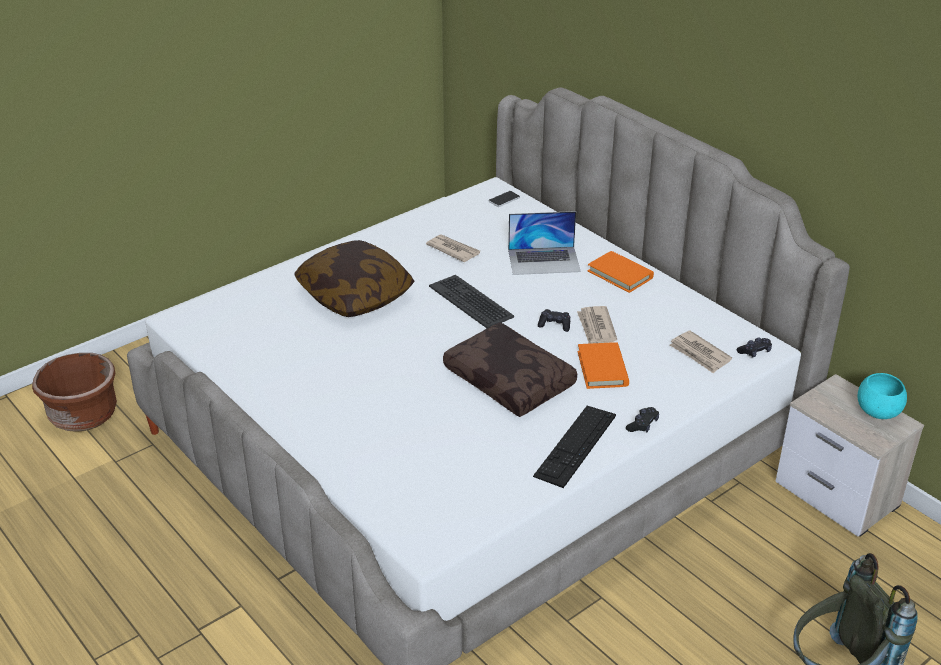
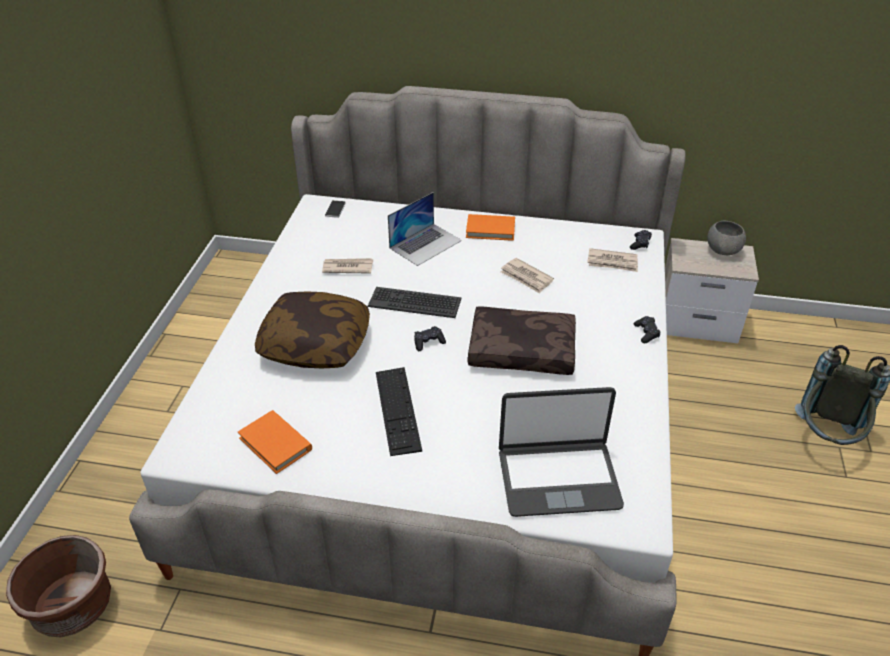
camera: 40 degrees left, 5 degrees up
keyboard [533,406,616,488] -> keyboard moved to [376,367,422,456]
black game controller [538,309,570,332] -> black game controller moved to [414,326,446,351]
orange book [578,342,629,389] -> orange book moved to [238,410,312,474]
turquoise bowl [858,373,907,419] -> grey bowl [707,221,746,255]
none -> laptop [499,387,624,517]

